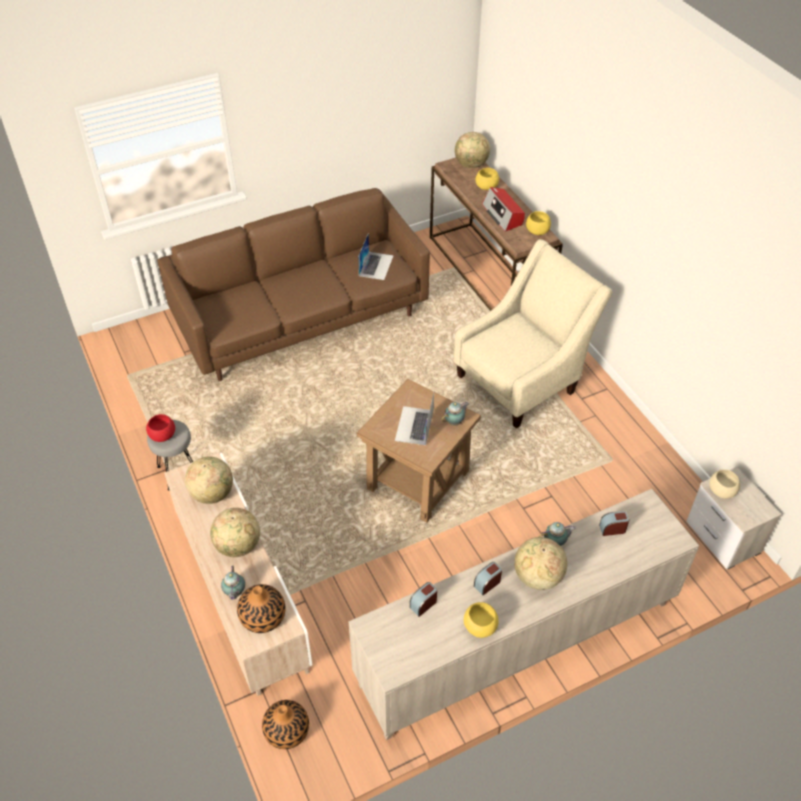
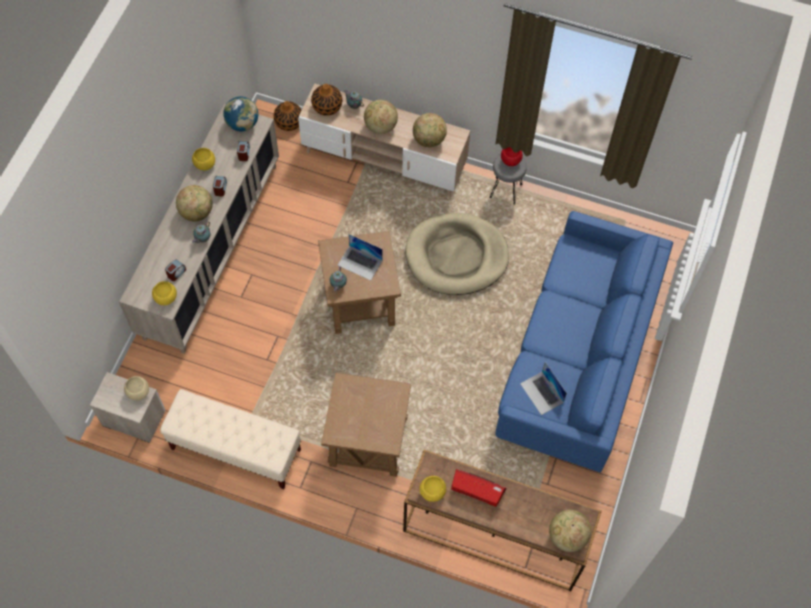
camera: 135 degrees right, 15 degrees up
brown sofa [157,188,430,381] -> blue sofa [495,211,673,473]
laptop [395,393,434,445] -> laptop turned 150 degrees clockwise [338,234,383,281]
beige armchair [454,239,612,428] -> brown side table [321,372,411,477]
yellow bowl [476,168,499,190] -> yellow bowl moved to [152,281,177,305]
none -> beige bench [160,389,301,489]
none -> globe [223,96,258,132]
none -> beige dog bed [405,213,509,295]

